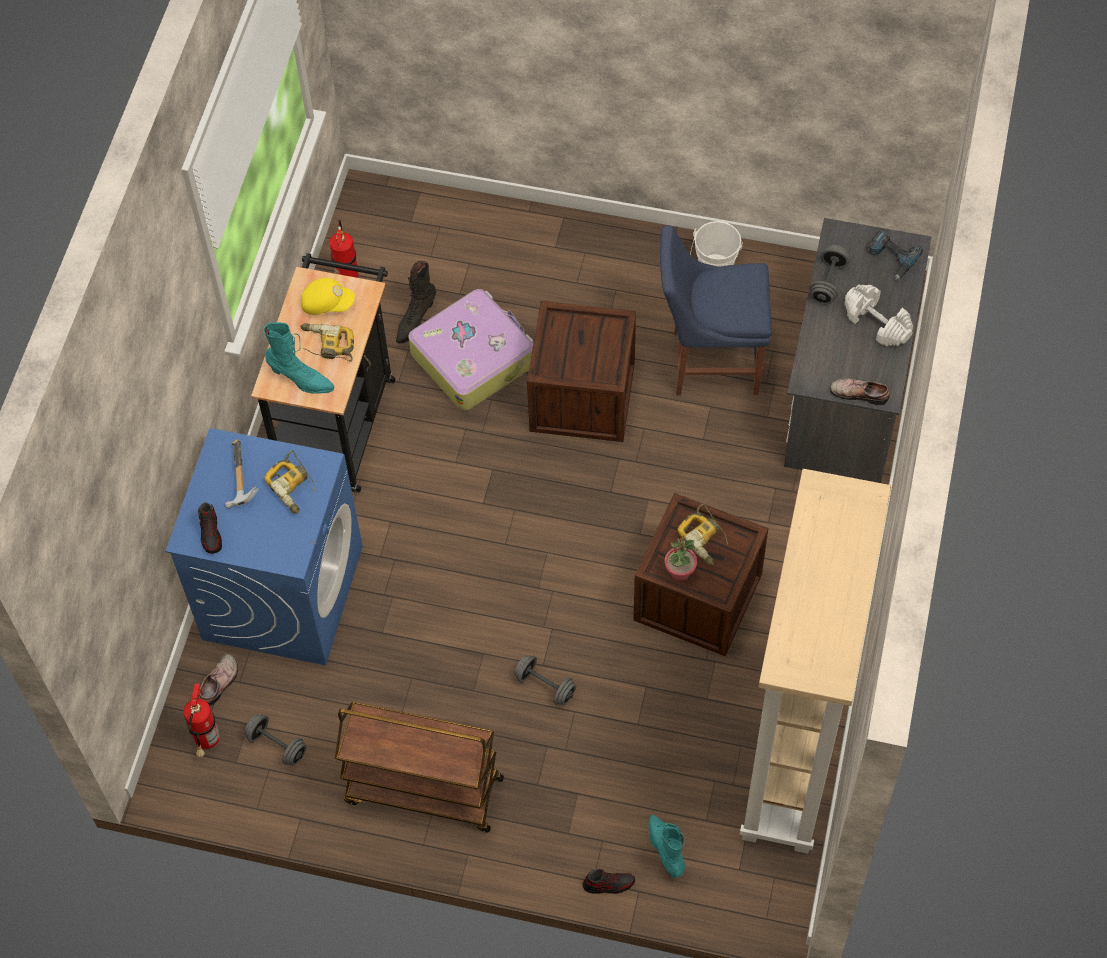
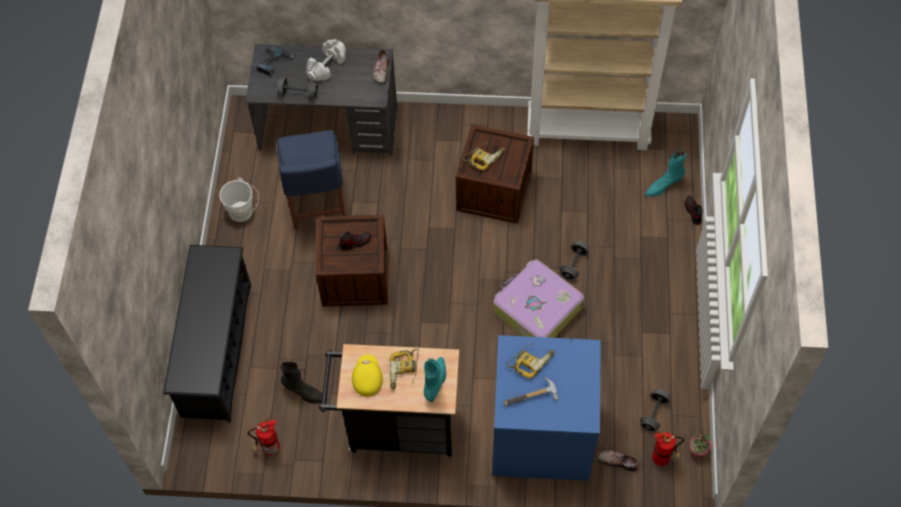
camera: 100 degrees left, 0 degrees up
shoe [198,502,222,554] -> shoe moved to [339,232,371,250]
brown cart [335,702,504,833] -> none
suitcase [408,289,534,411] -> suitcase moved to [493,259,584,338]
potted plant [664,538,697,581] -> potted plant moved to [689,430,711,458]
none -> black shoe rack [163,245,251,423]

